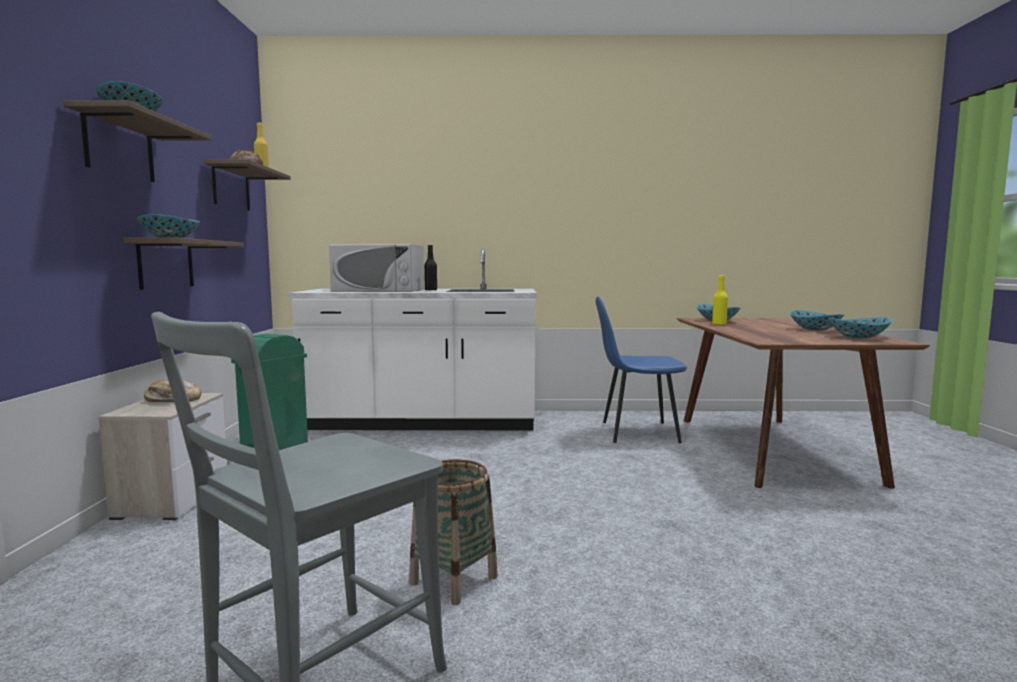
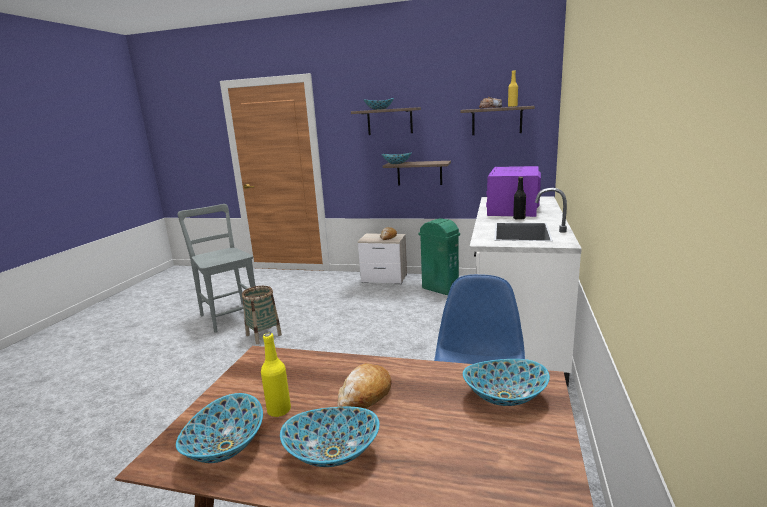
camera: 105 degrees right, 10 degrees up
white microwave [329,244,424,292] -> purple microwave [486,166,541,217]
yellow bottle [712,275,728,325] -> yellow bottle moved to [261,333,291,417]
none -> bread [337,363,392,409]

